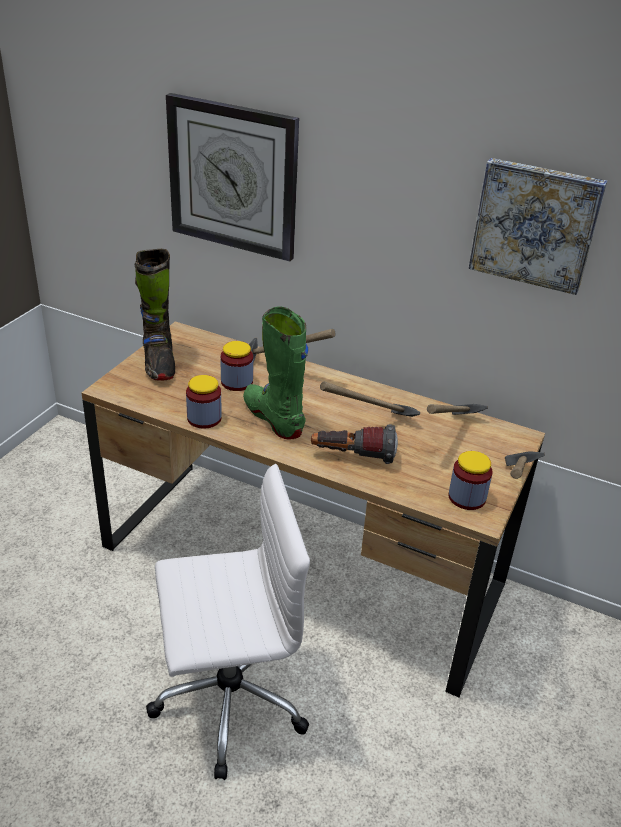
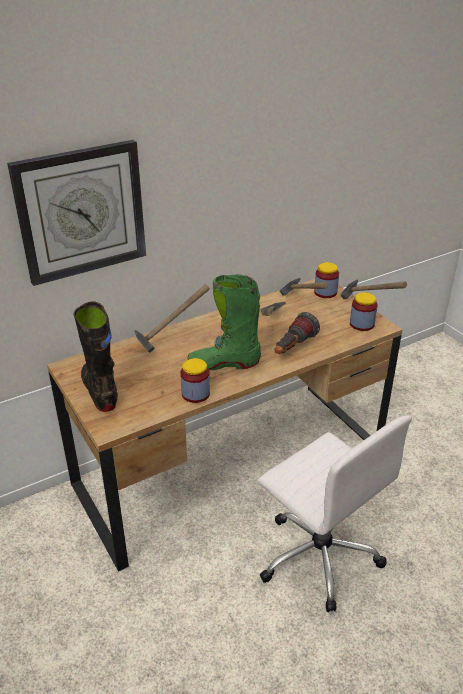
camera: 55 degrees left, 0 degrees up
black boot [134,249,175,381] -> black boot turned 135 degrees counterclockwise [73,301,118,412]
white office chair [146,464,310,780] -> white office chair turned 120 degrees clockwise [258,415,412,612]
jar [220,341,253,391] -> jar moved to [314,262,339,298]
picture [469,158,607,295] -> none

